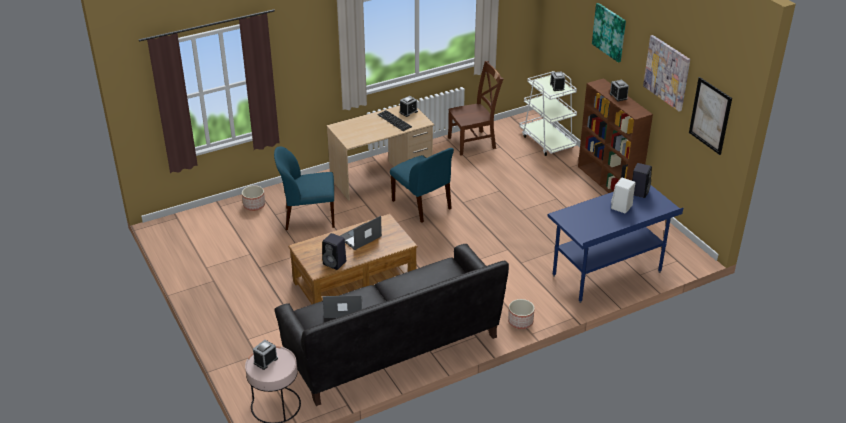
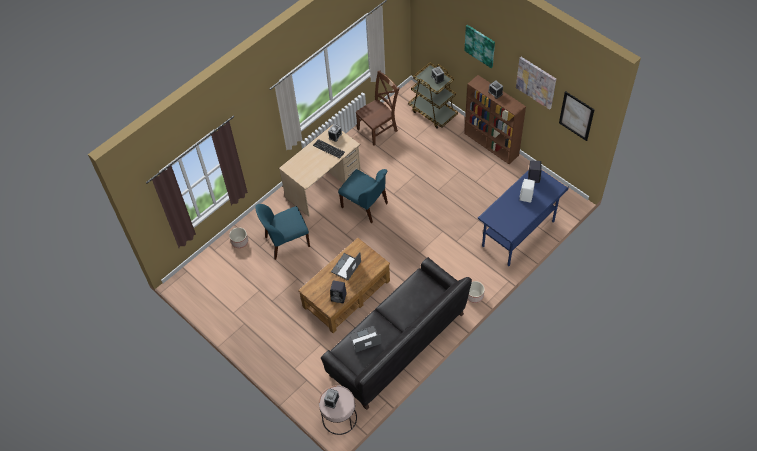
camera: 15 degrees left, 20 degrees up
white cart [519,71,577,156] -> brown cart [408,62,458,129]

